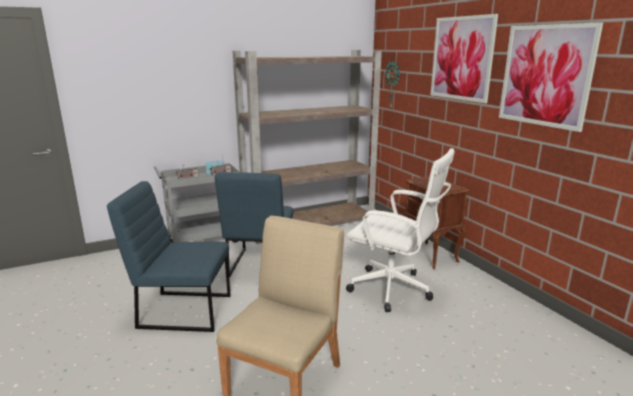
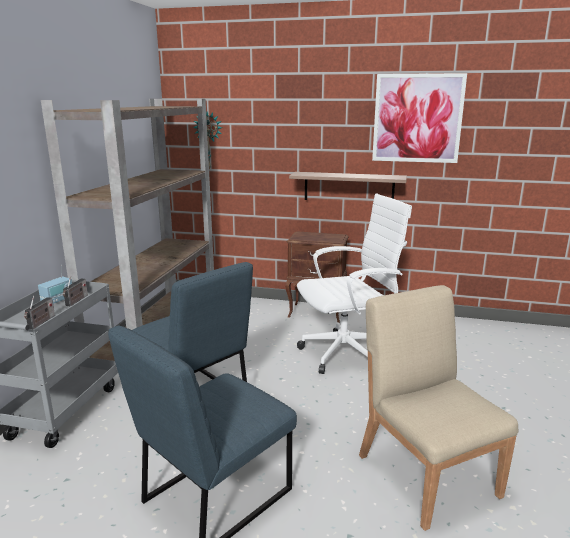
camera: 50 degrees left, 0 degrees up
picture [431,14,498,103] -> none
none -> shelf [289,172,407,200]

